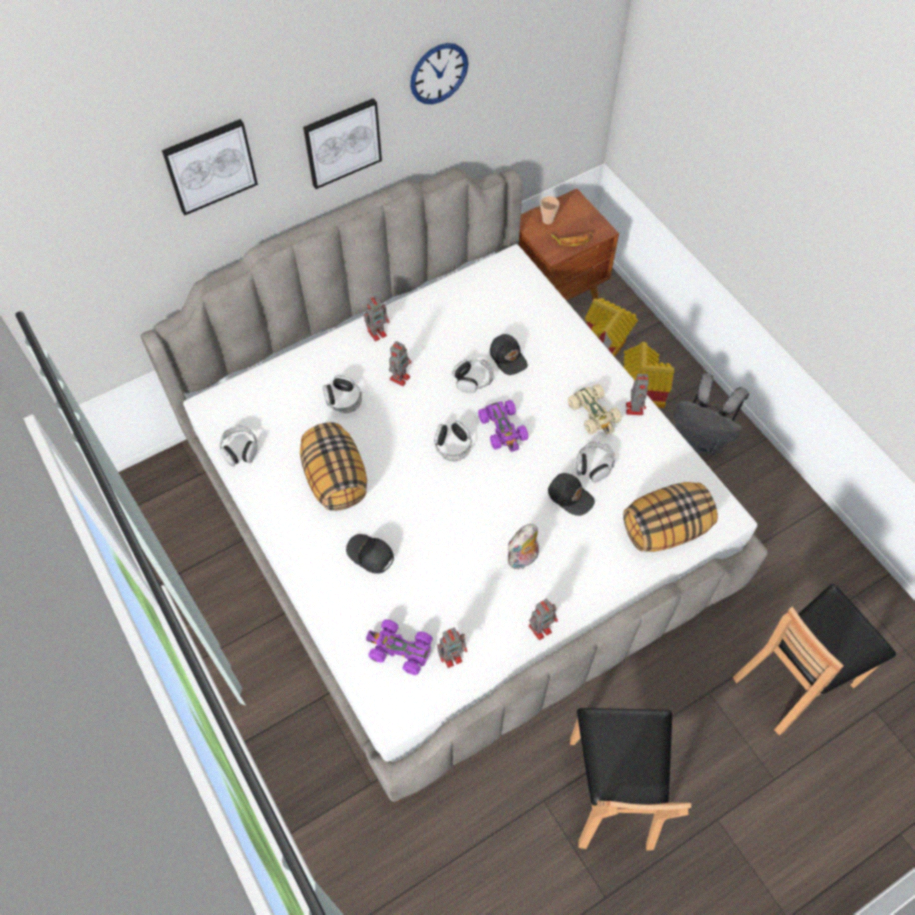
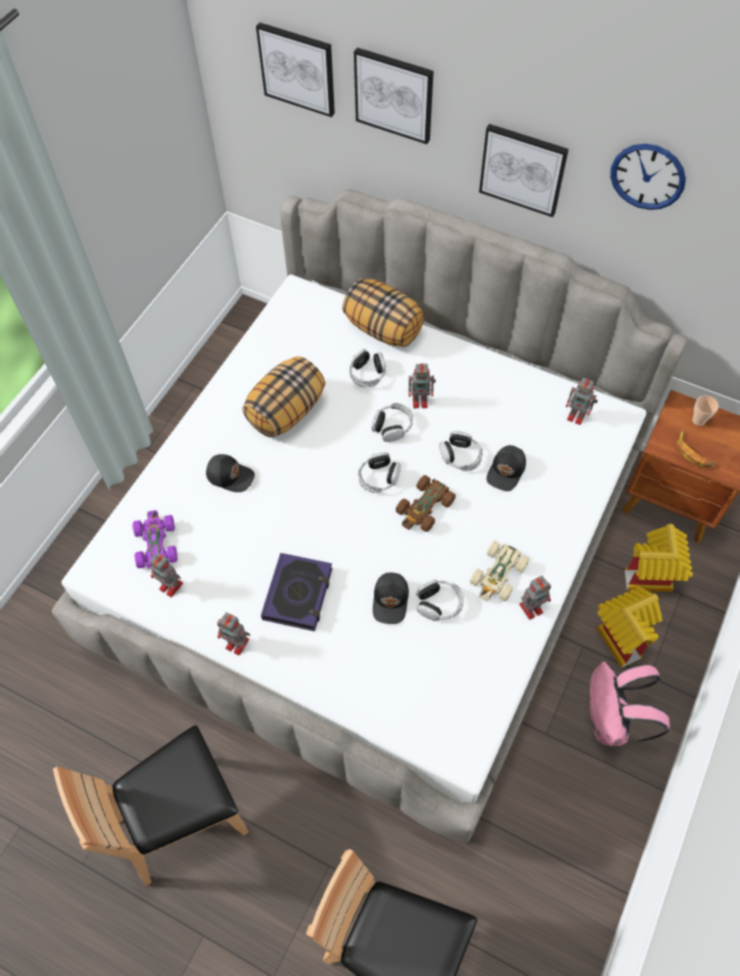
camera: 60 degrees right, 0 degrees up
headphones [219,426,258,466] -> headphones moved to [372,403,413,442]
black cap [346,534,394,574] -> black cap turned 105 degrees clockwise [206,454,255,492]
toy robot [364,296,390,341] -> toy robot moved to [566,378,598,425]
purple toy car [478,400,528,452] -> brown toy car [396,475,456,532]
plush toy [508,524,539,569] -> book [261,553,332,631]
pillow [623,482,718,552] -> pillow moved to [342,278,425,347]
grey backpack [674,373,749,455] -> pink backpack [590,662,670,746]
none -> picture [256,22,335,117]

